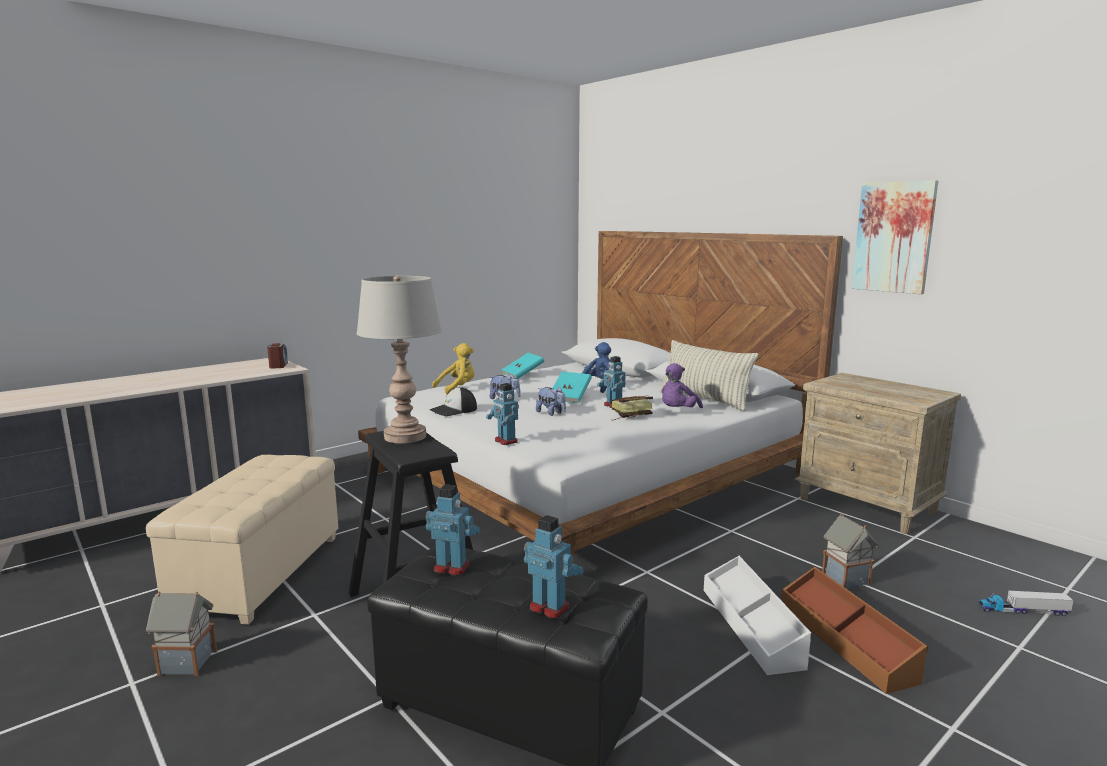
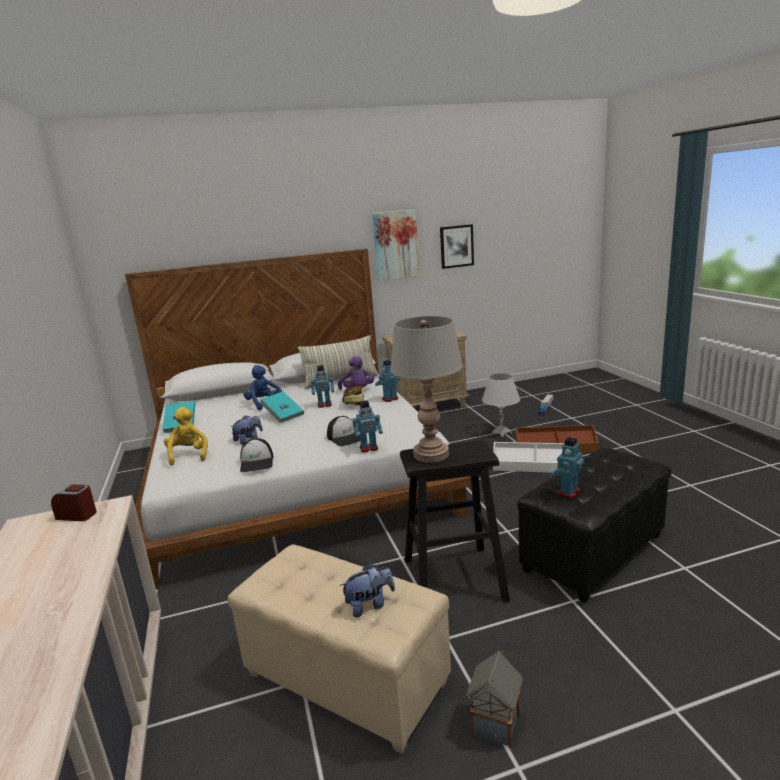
camera: 65 degrees left, 5 degrees up
toy robot [524,515,583,619] -> toy robot moved to [375,360,399,402]
plush toy [536,387,566,416] -> plush toy moved to [340,564,395,618]
toy house [822,513,879,588] -> white table lamp [482,373,520,437]
none -> cap [327,416,360,446]
none -> picture [440,224,474,269]

